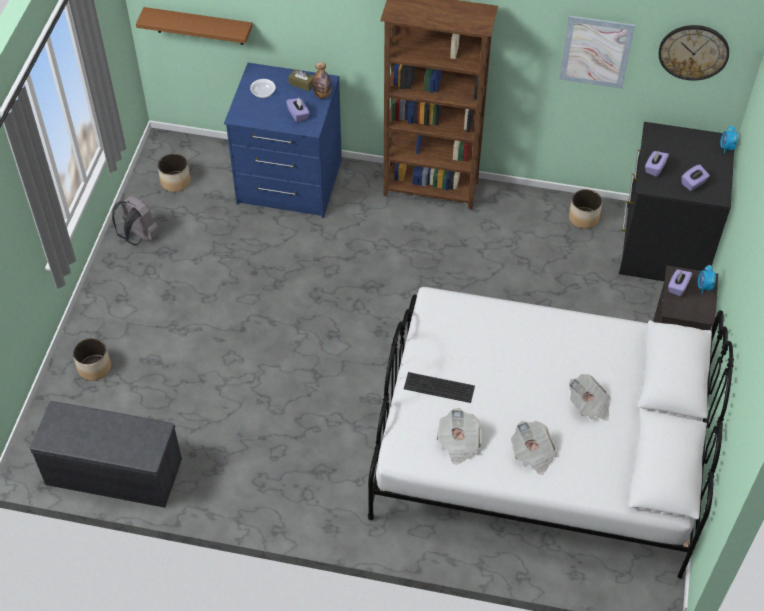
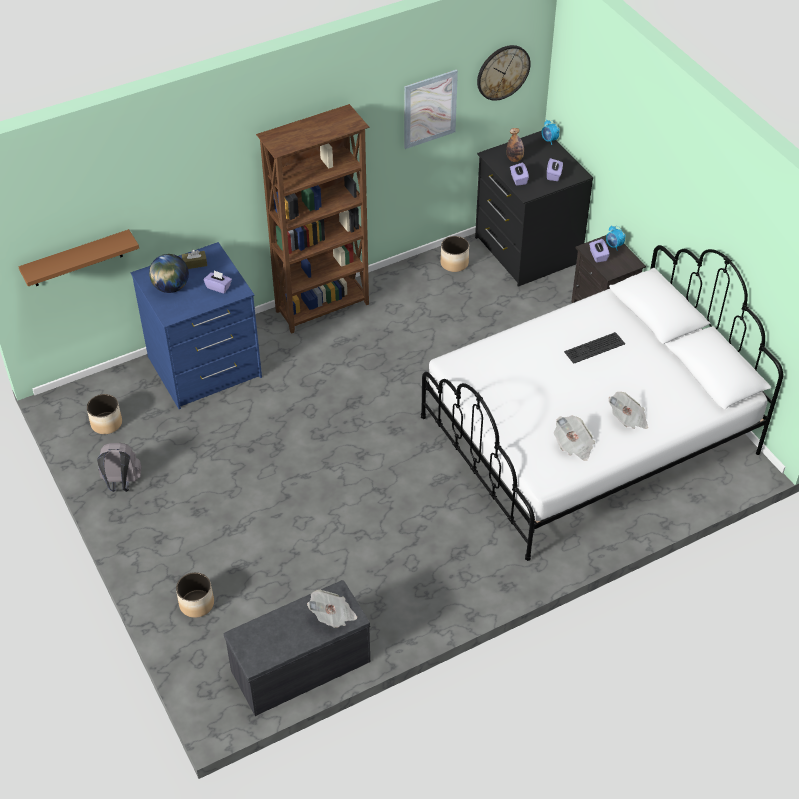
camera: 40 degrees left, 5 degrees down
bowl [250,79,276,98] -> globe [149,254,189,293]
bottle [312,62,332,99] -> bottle moved to [506,128,524,162]
keyboard [404,372,475,403] -> keyboard moved to [564,332,625,364]
newspaper [569,374,610,421] -> newspaper moved to [307,590,357,628]

